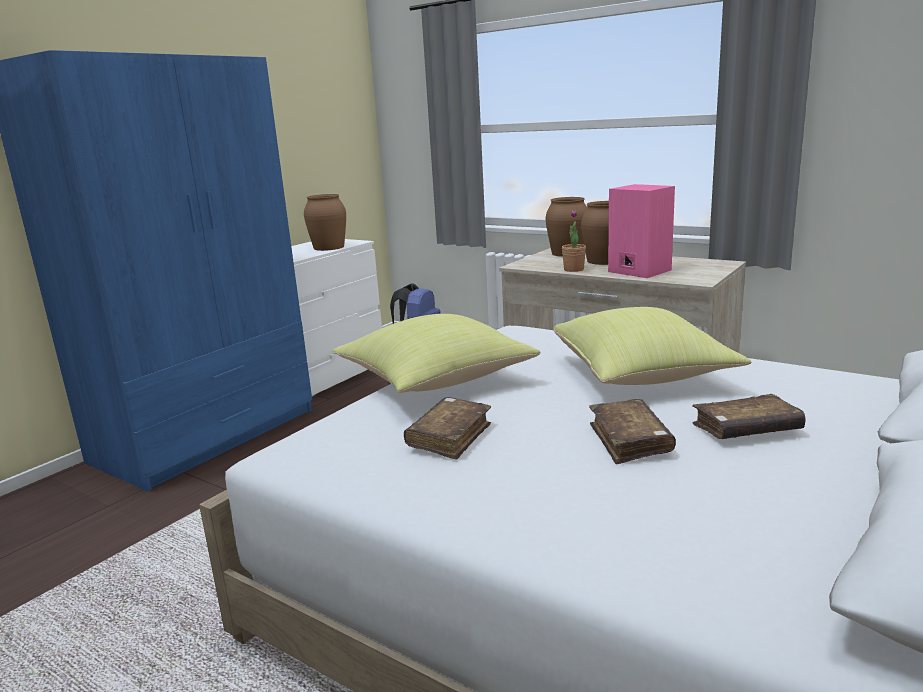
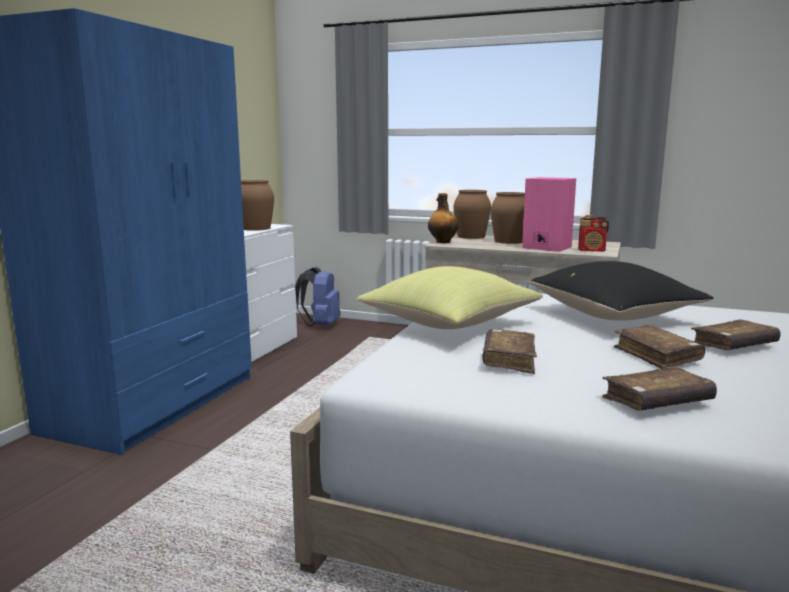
camera: 15 degrees left, 5 degrees down
yellow pillow [554,307,752,385] -> black pillow [531,261,714,321]
potted plant [562,210,586,272] -> none
none -> bottle [428,193,459,243]
none -> radio [578,215,609,252]
none -> brown book [602,366,717,411]

